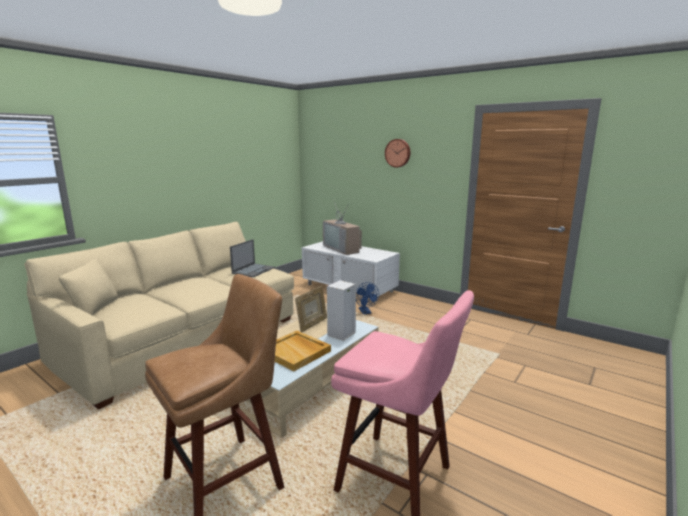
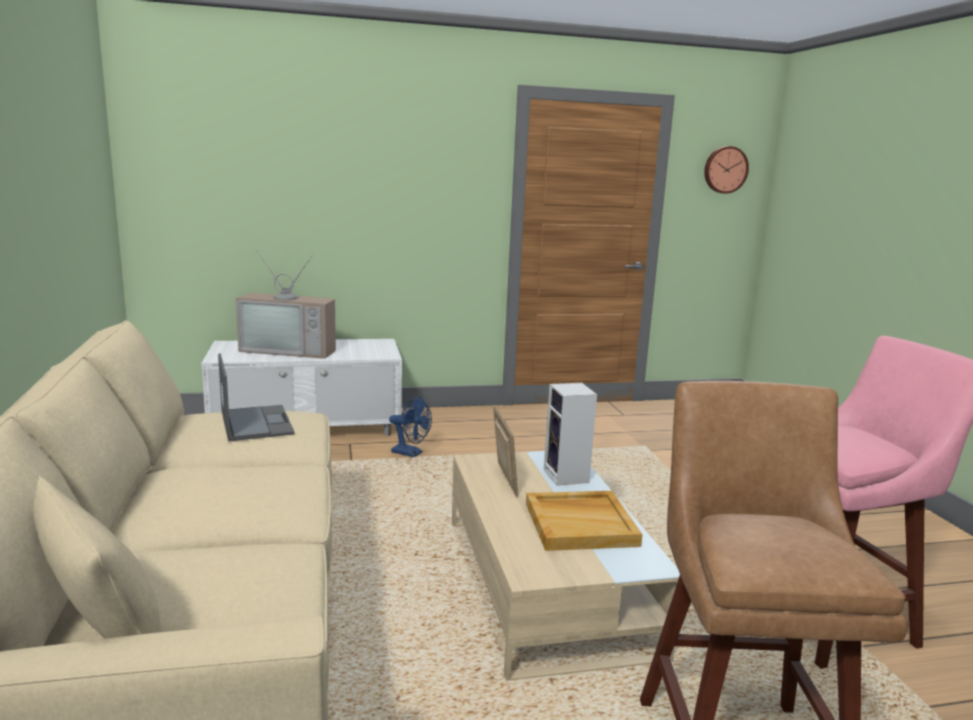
camera: 50 degrees left, 0 degrees up
wall clock [385,139,410,168] -> wall clock moved to [704,146,749,194]

